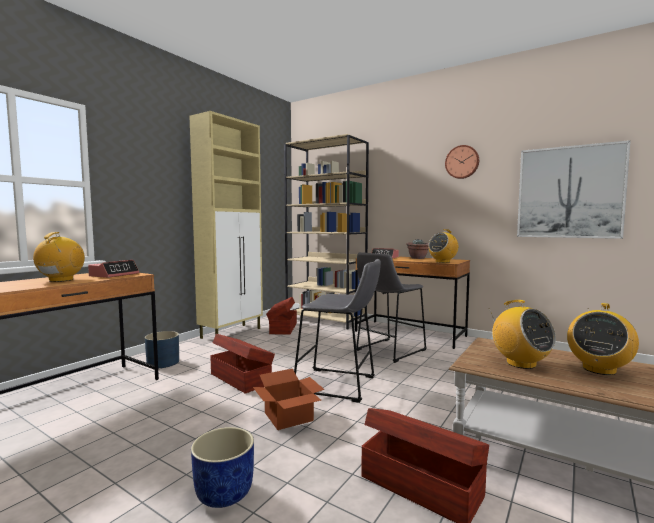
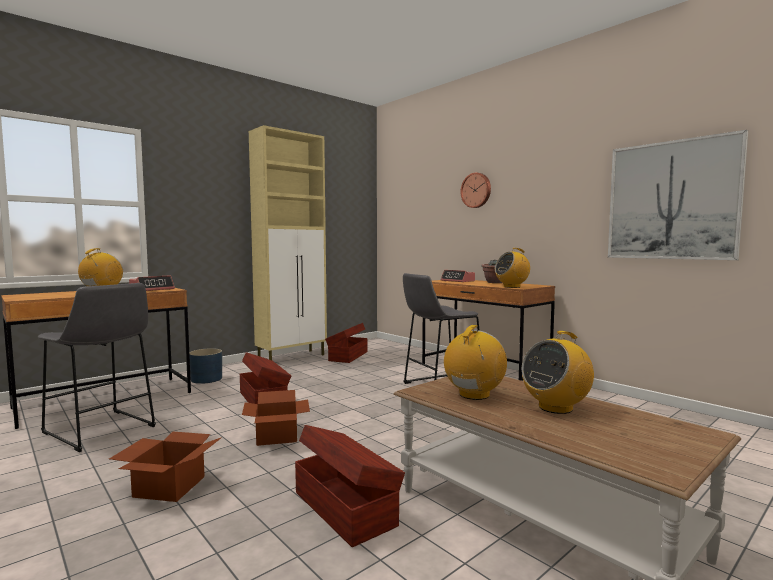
camera: 15 degrees right, 0 degrees up
blue planter [191,427,254,508] -> cardboard box [109,431,222,502]
beige bookcase [284,134,369,329] -> none
grey stool [294,259,381,403] -> grey stool moved to [38,283,156,452]
wall clock [445,145,479,179] -> wall clock moved to [461,173,491,208]
radio [488,300,556,369] -> radio turned 135 degrees counterclockwise [444,325,507,400]

